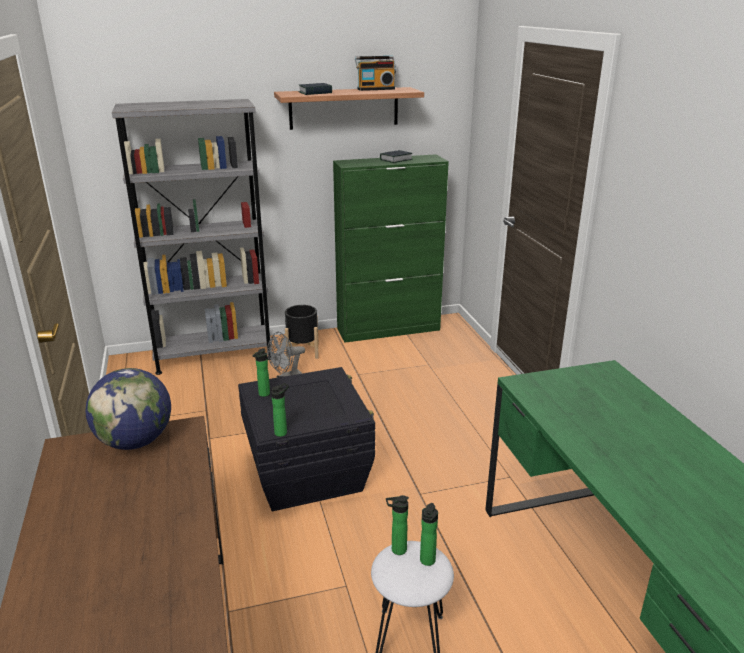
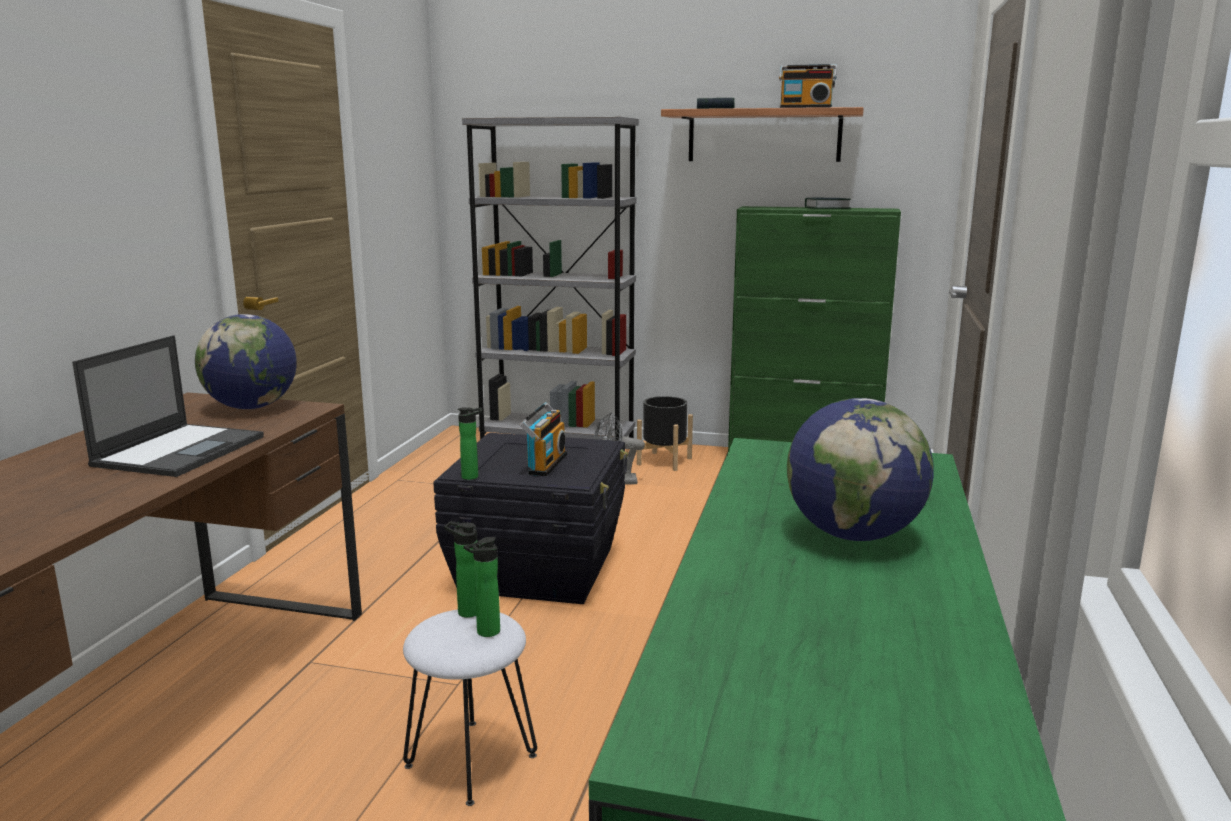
camera: 30 degrees right, 10 degrees down
bottle [253,348,270,397] -> none
none -> laptop [72,335,264,477]
none -> radio [520,402,567,476]
none -> globe [787,398,934,541]

